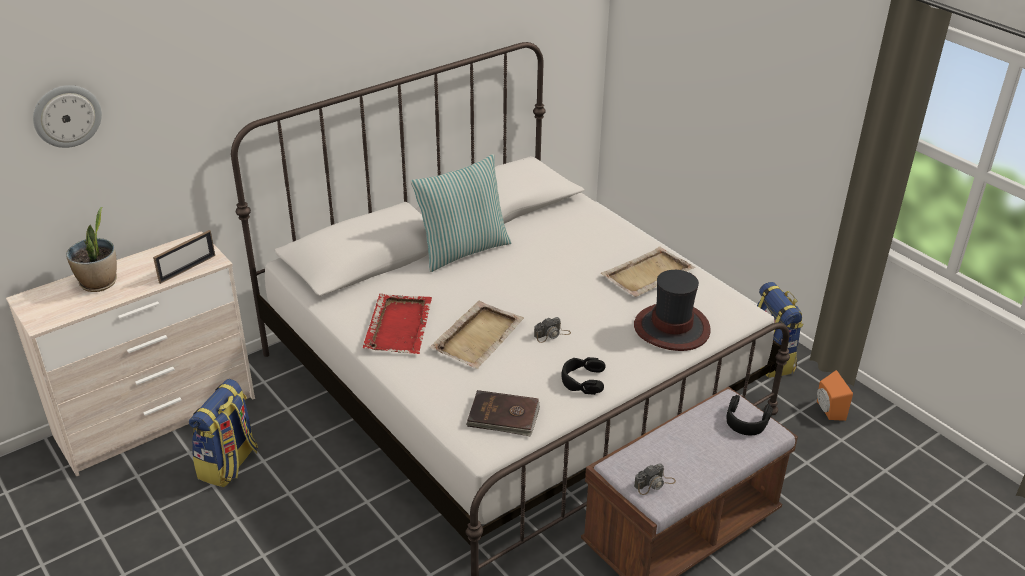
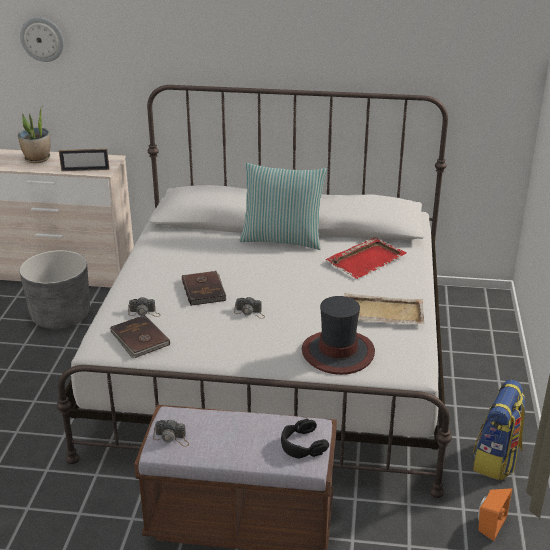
camera: 45 degrees right, 5 degrees down
backpack [189,379,258,488] -> grey planter [19,250,90,329]
red tray [363,294,432,354] -> red tray moved to [326,237,407,279]
beige tray [430,301,524,369] -> brown book [182,271,226,306]
black headphones [562,357,606,395] -> none
none -> camera [128,297,161,317]

